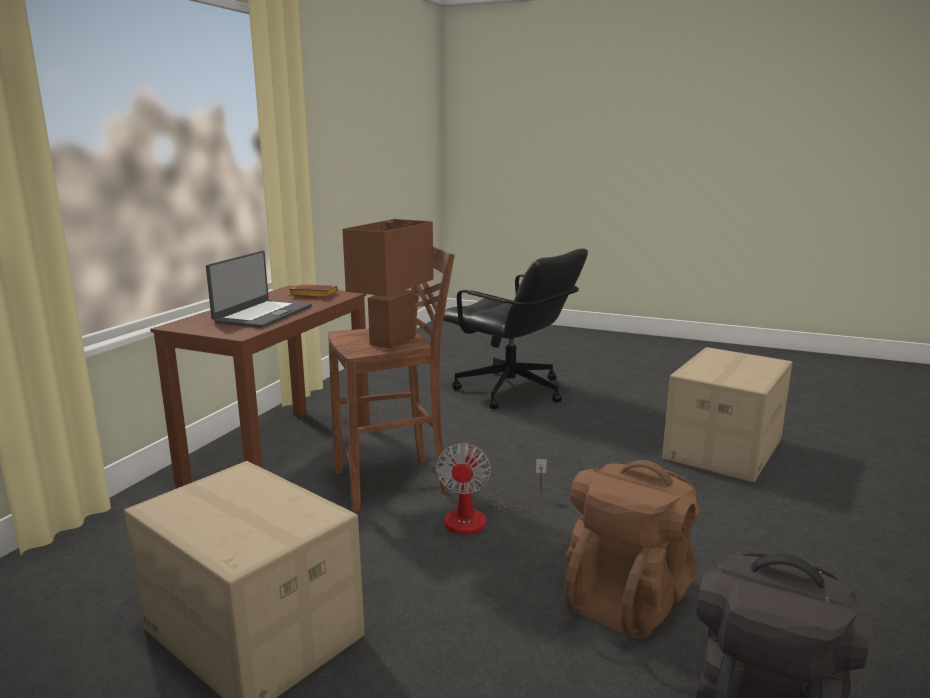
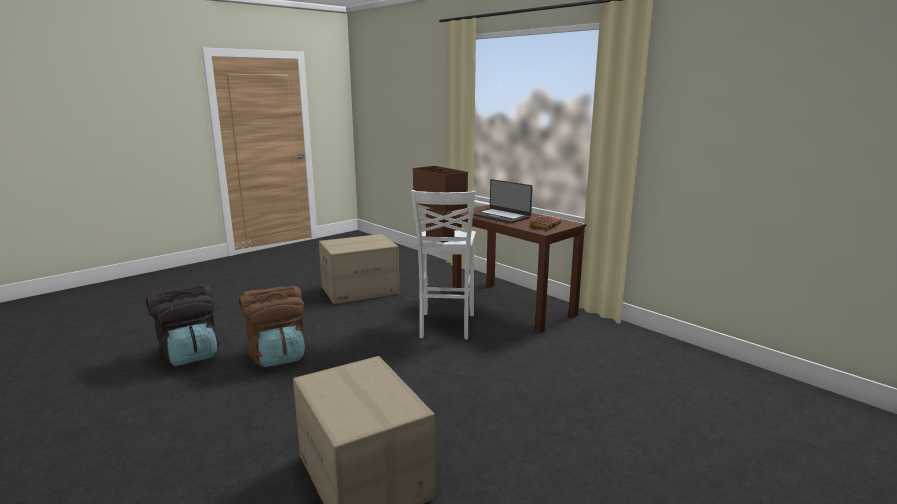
camera: 115 degrees right, 0 degrees up
brown stool [328,246,454,512] -> white stool [411,190,476,340]
fan [436,443,547,534] -> none
black office chair [443,249,588,409] -> none

